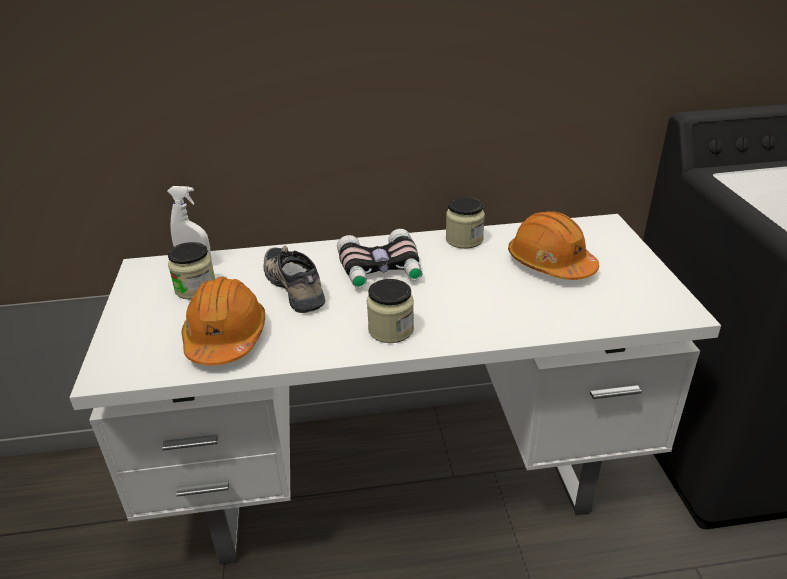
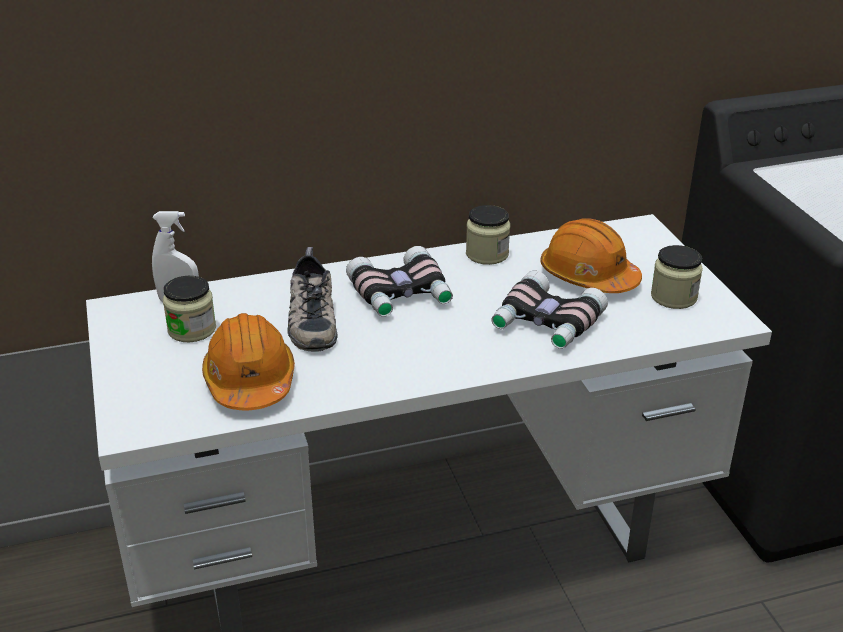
camera: 10 degrees left, 0 degrees up
shoe [263,245,325,313] -> shoe turned 150 degrees counterclockwise [287,247,338,352]
jar [367,279,414,343] -> jar moved to [651,245,703,309]
none -> binoculars [491,270,608,349]

